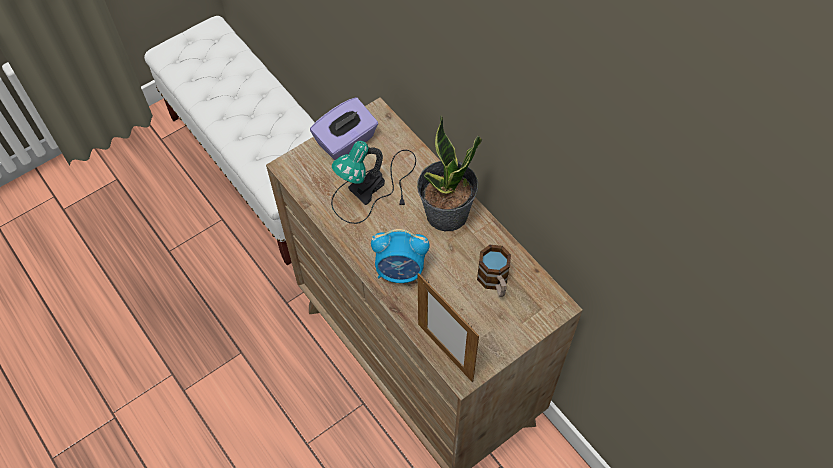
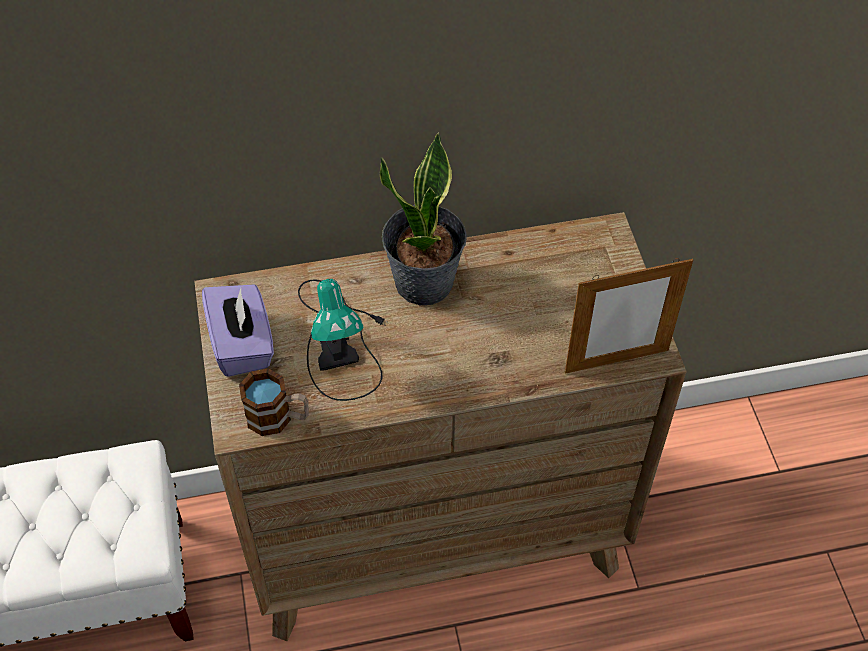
camera: 65 degrees left, 5 degrees down
alarm clock [371,229,429,283] -> none
mug [477,245,511,297] -> mug moved to [239,369,309,436]

